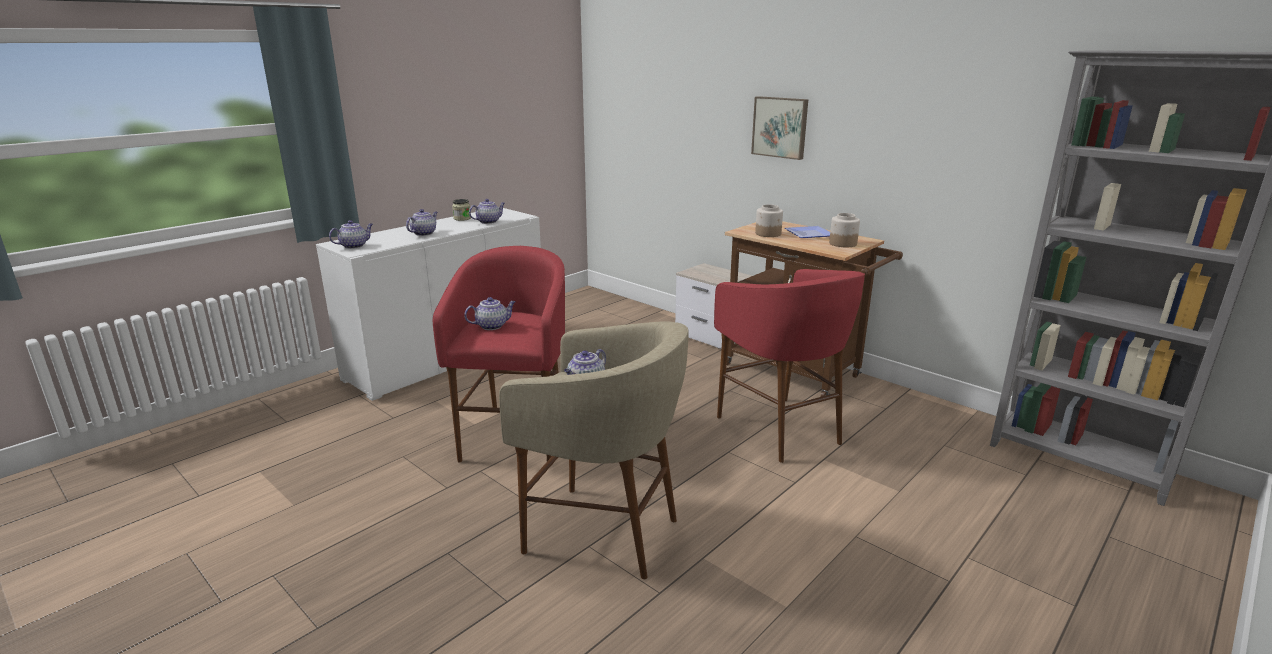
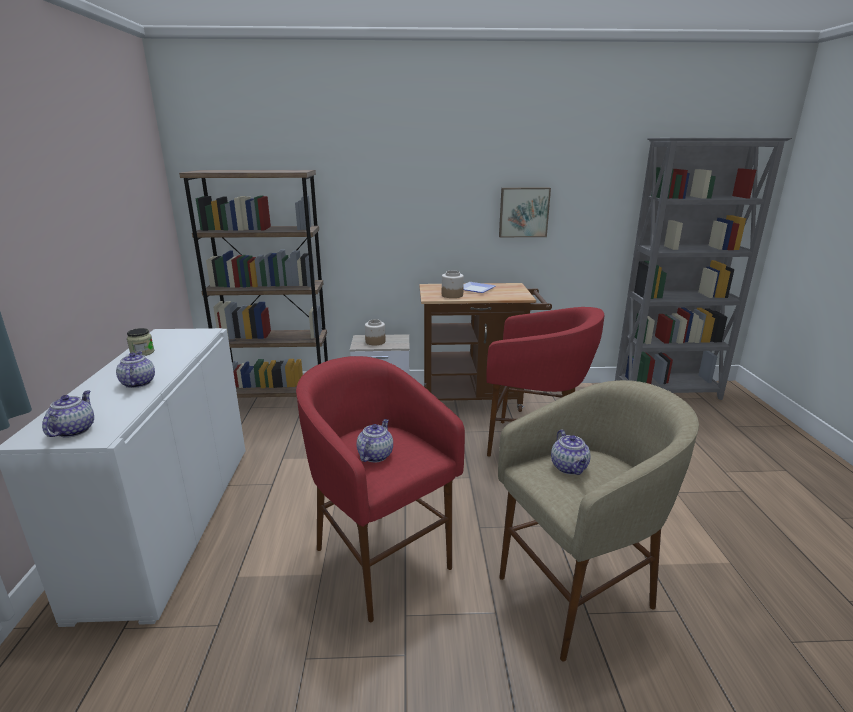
camera: 45 degrees left, 0 degrees up
teapot [469,199,505,224] -> none
picture [751,96,808,160] -> picture moved to [499,188,551,237]
jar [829,213,860,247] -> jar moved to [365,319,386,345]
none -> brown bookcase [179,170,328,398]

